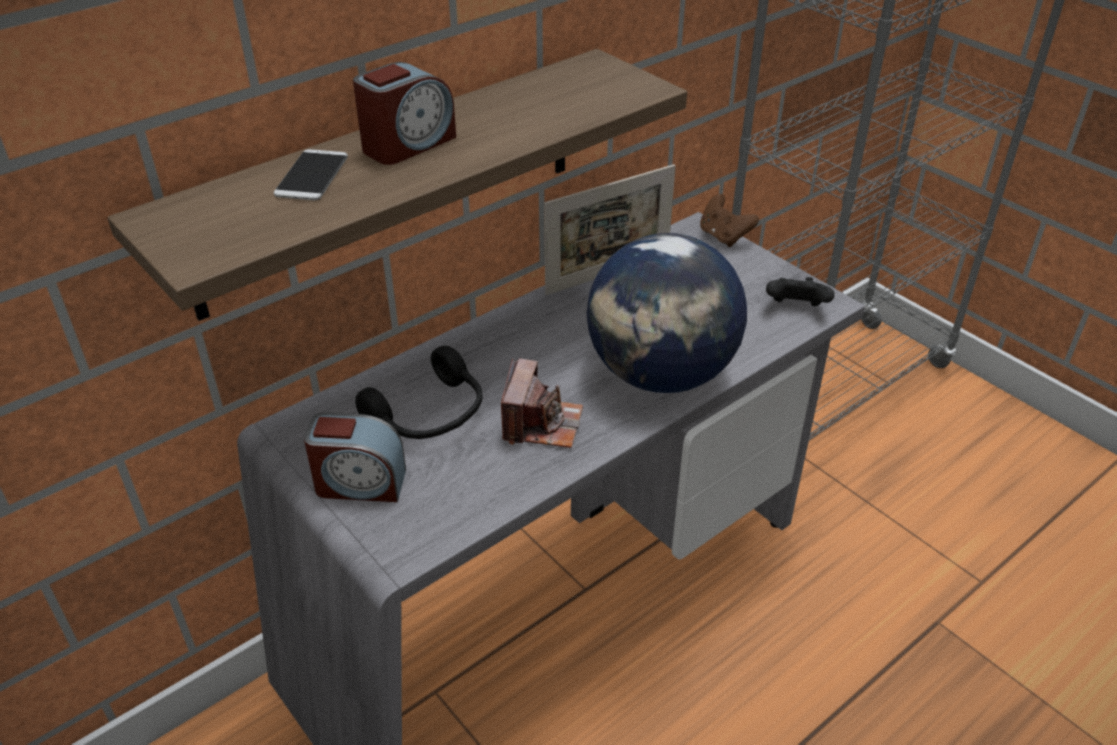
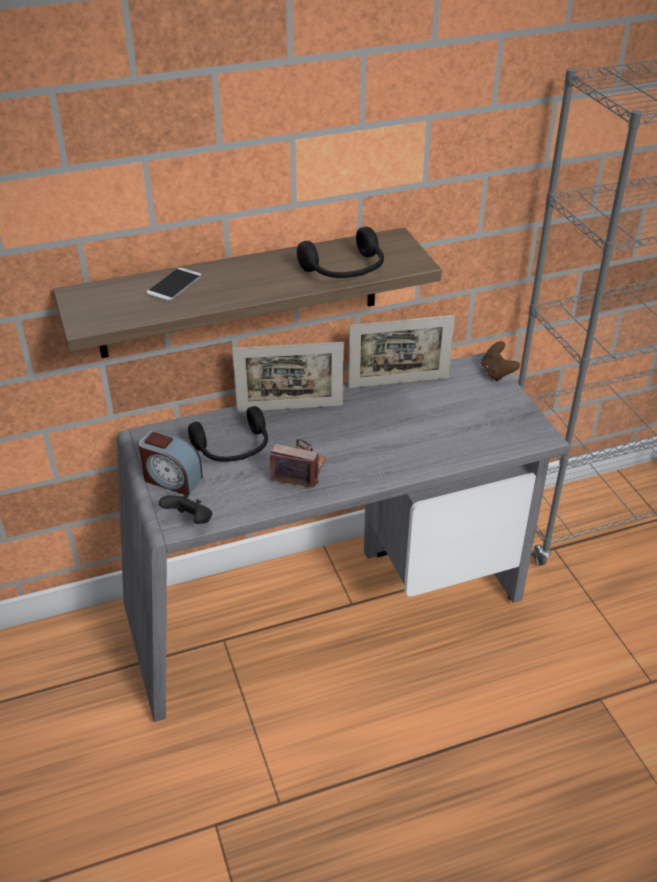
camera: 20 degrees right, 0 degrees up
alarm clock [353,62,456,165] -> none
camera [501,358,583,448] -> camera turned 105 degrees counterclockwise [270,438,326,487]
globe [587,233,747,393] -> none
black game controller [766,277,835,306] -> black game controller moved to [159,494,212,524]
none -> picture frame [232,342,344,412]
none -> black headphones [297,227,384,278]

